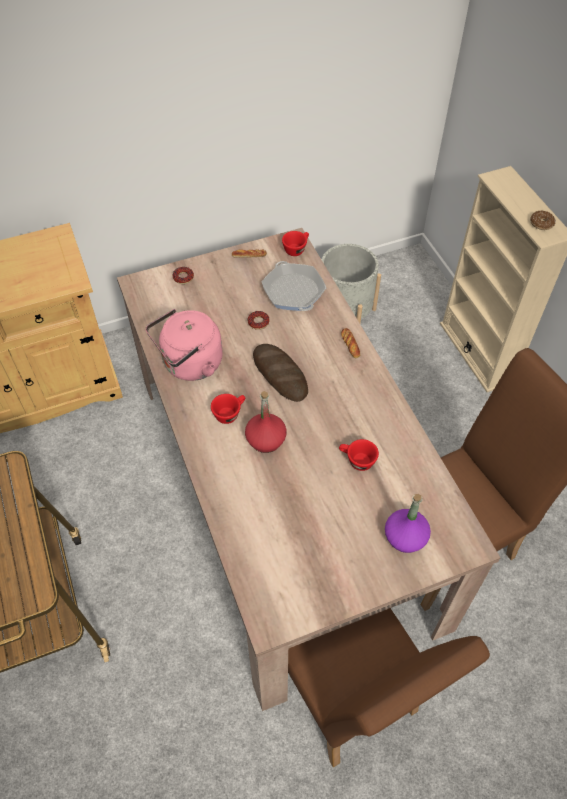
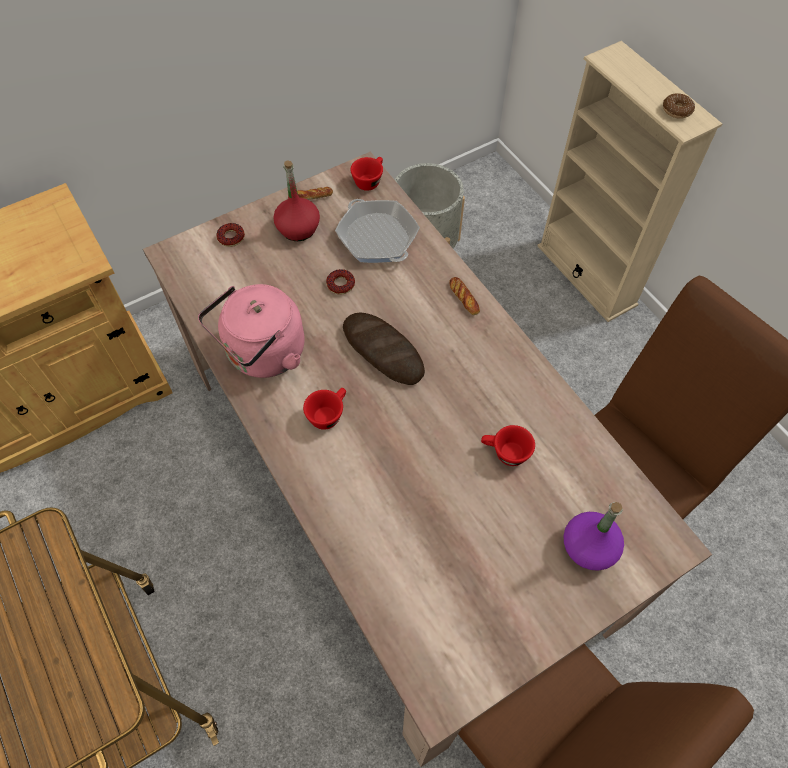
camera: 10 degrees left, 5 degrees up
red bottle [245,391,286,453] -> red bottle moved to [273,160,320,241]

